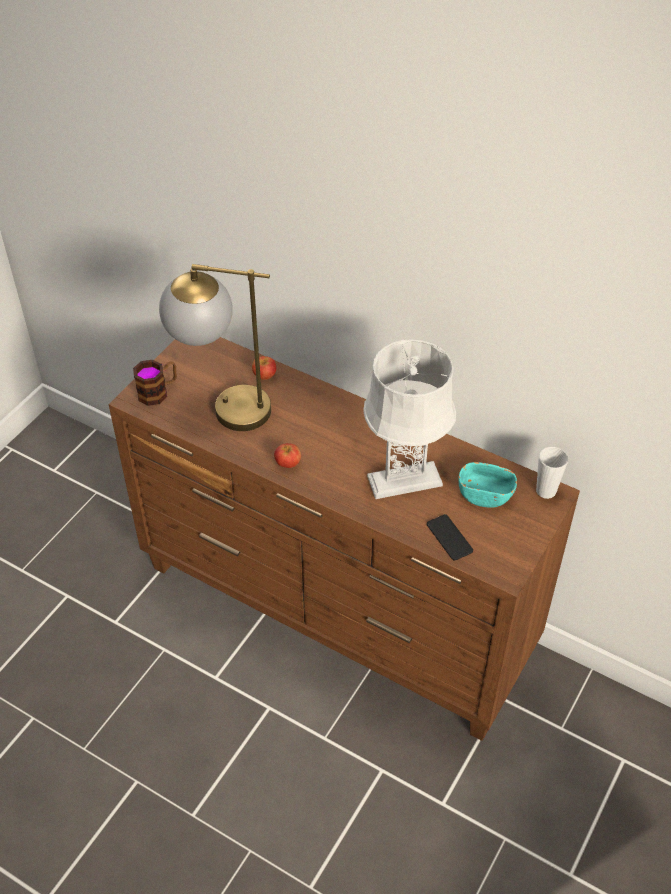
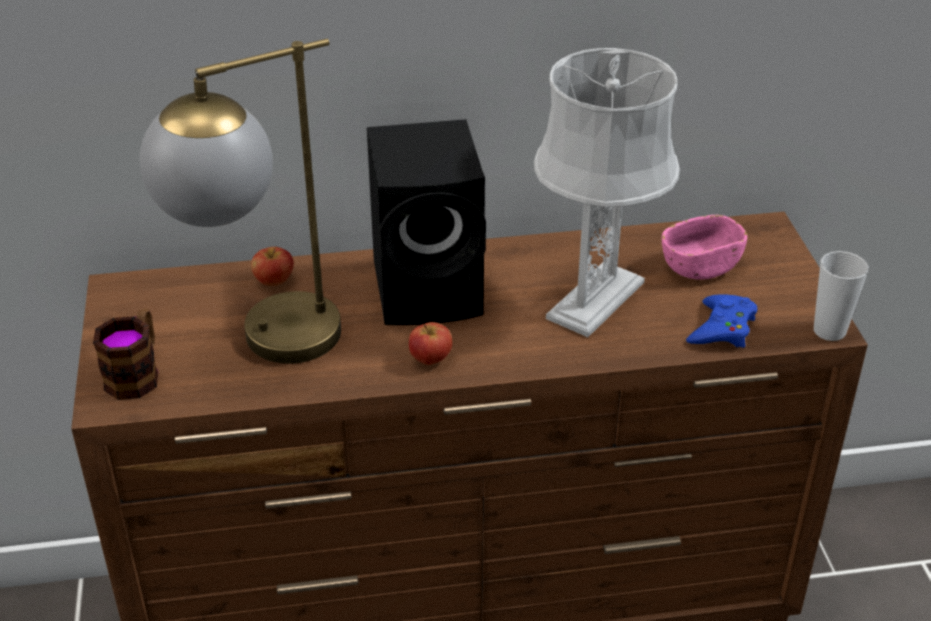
camera: 40 degrees left, 10 degrees down
phone [427,514,473,561] -> blue game controller [686,294,757,348]
turquoise bowl [459,462,517,508] -> pink bowl [662,215,747,280]
cup [536,446,568,499] -> cup moved to [814,251,869,341]
none -> black speaker [367,119,486,325]

